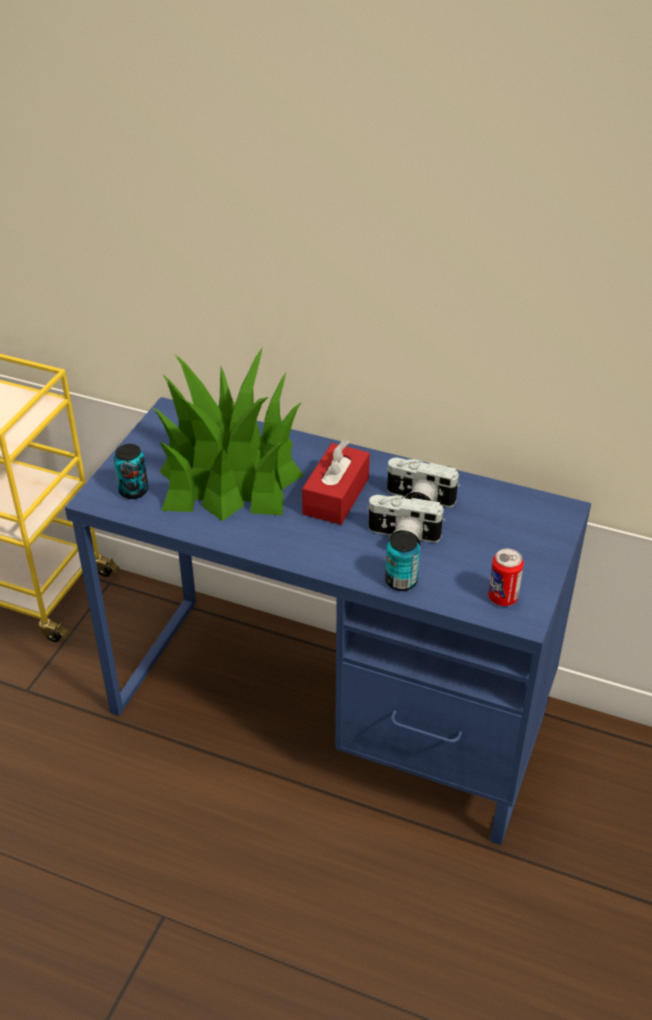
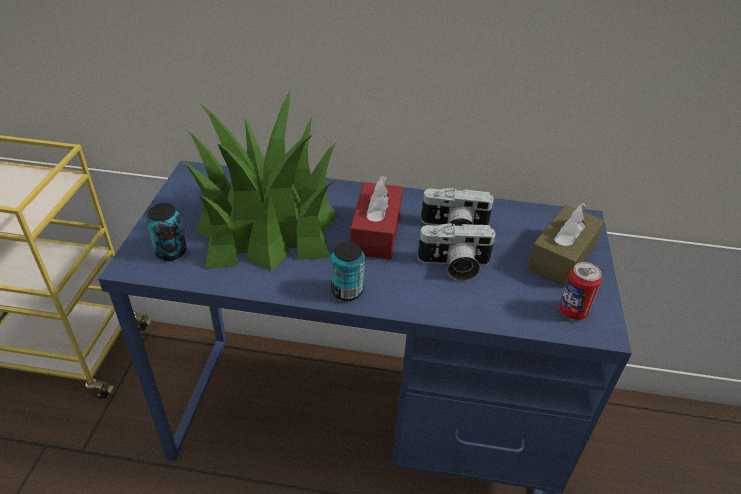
camera: 15 degrees left, 0 degrees up
can [385,532,420,591] -> can moved to [331,241,365,301]
none -> brown tissue box [526,202,604,287]

